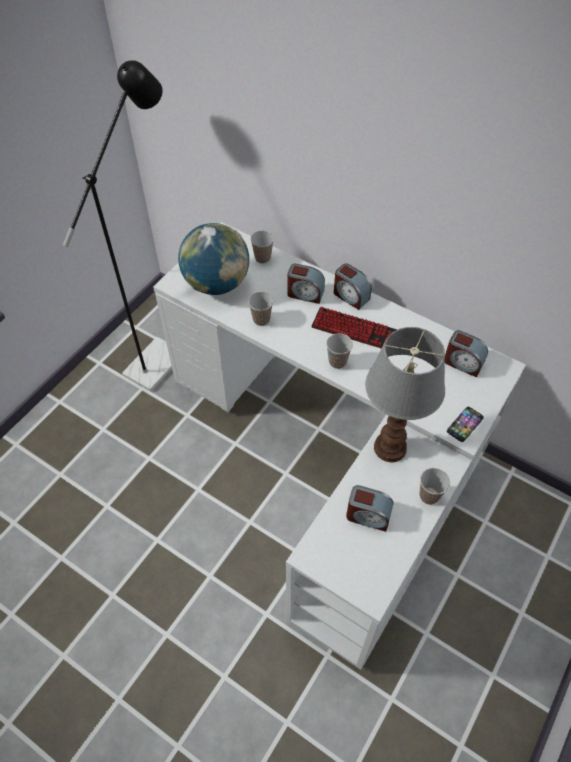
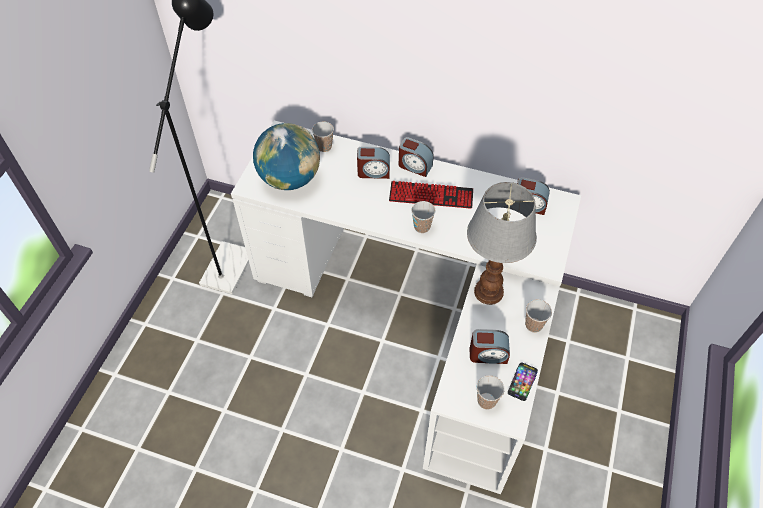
camera: 15 degrees left, 0 degrees up
cup [248,292,273,326] -> cup moved to [477,375,505,409]
phone [447,407,484,442] -> phone moved to [508,362,538,401]

